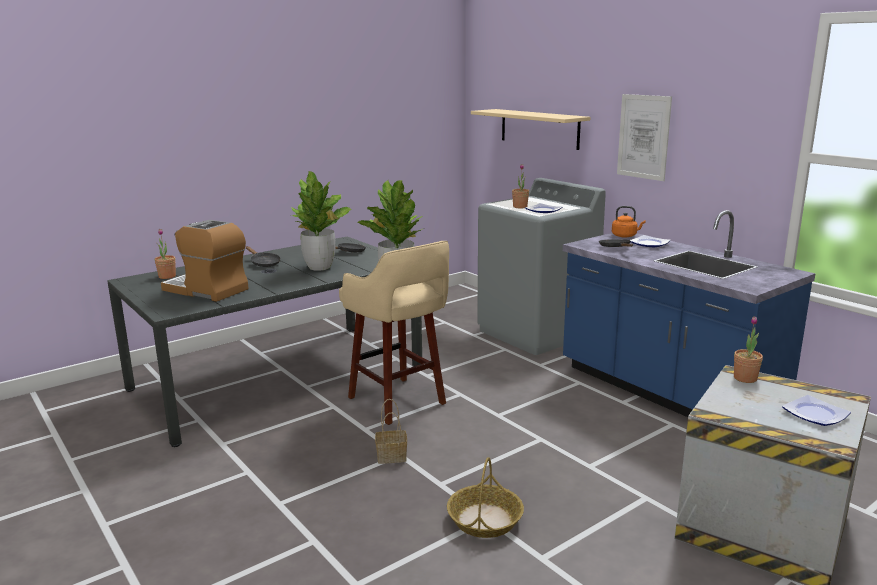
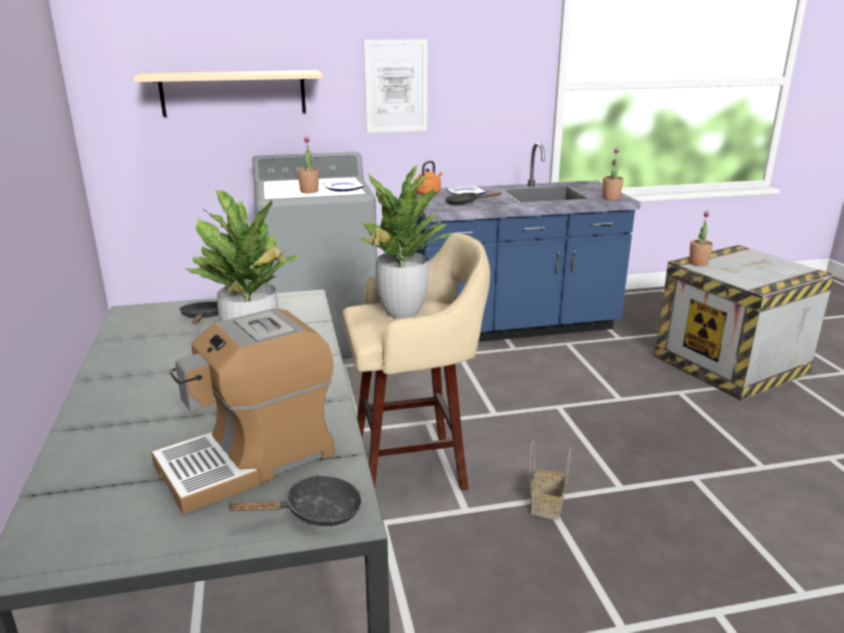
camera: 65 degrees left, 5 degrees up
potted plant [155,229,176,279] -> potted plant moved to [603,147,624,200]
black frying pan [246,246,281,267] -> black frying pan moved to [228,475,362,526]
basket [447,457,524,538] -> none
plate [782,395,851,426] -> none

